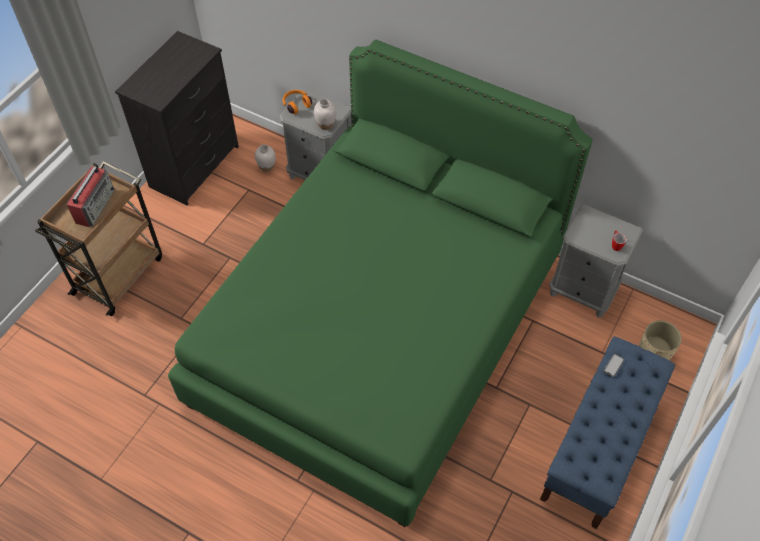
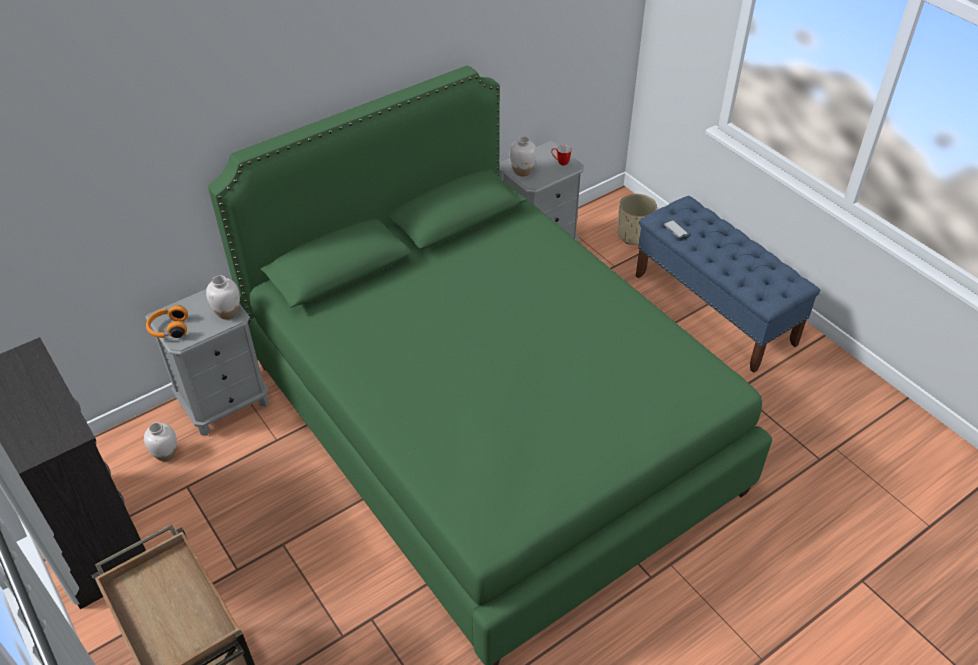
camera: 65 degrees left, 10 degrees down
radio [67,166,115,227] -> none
none -> white vase [510,136,537,176]

